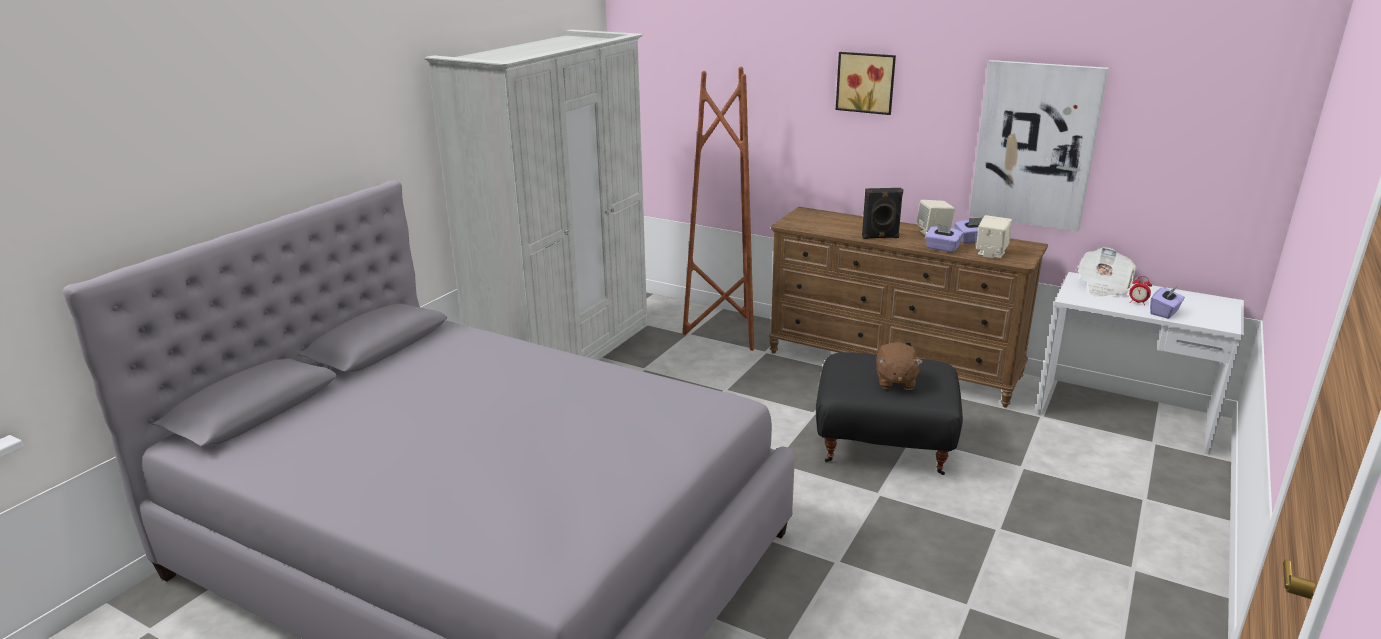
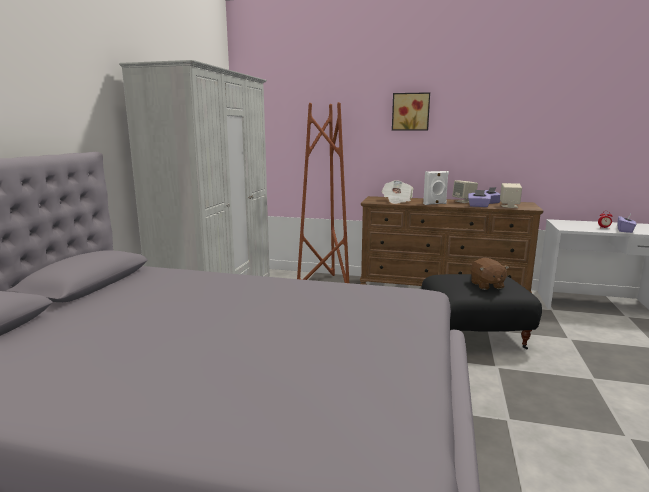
camera: 15 degrees left, 10 degrees down
black speaker [862,188,903,239] -> white speaker [423,171,449,205]
picture [969,60,1109,231] -> none
newspaper [1077,247,1137,297] -> newspaper moved to [381,180,414,204]

